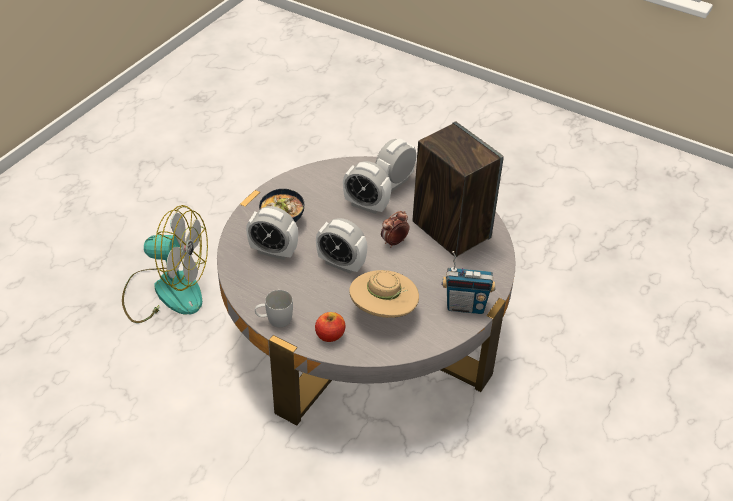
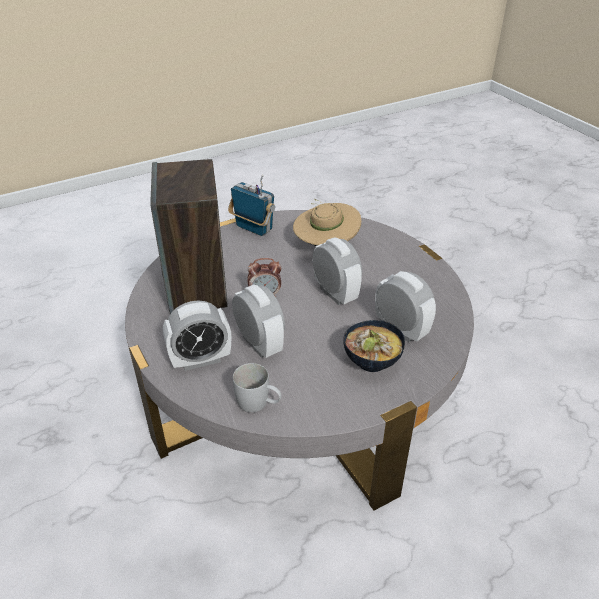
camera: 150 degrees left, 5 degrees down
fan [122,205,208,323] -> none
white mug [255,290,293,327] -> white mug moved to [233,363,282,412]
apple [315,312,345,342] -> none

